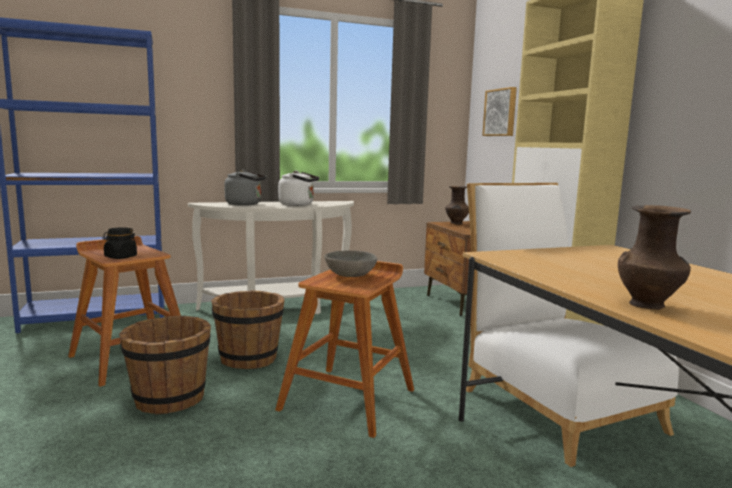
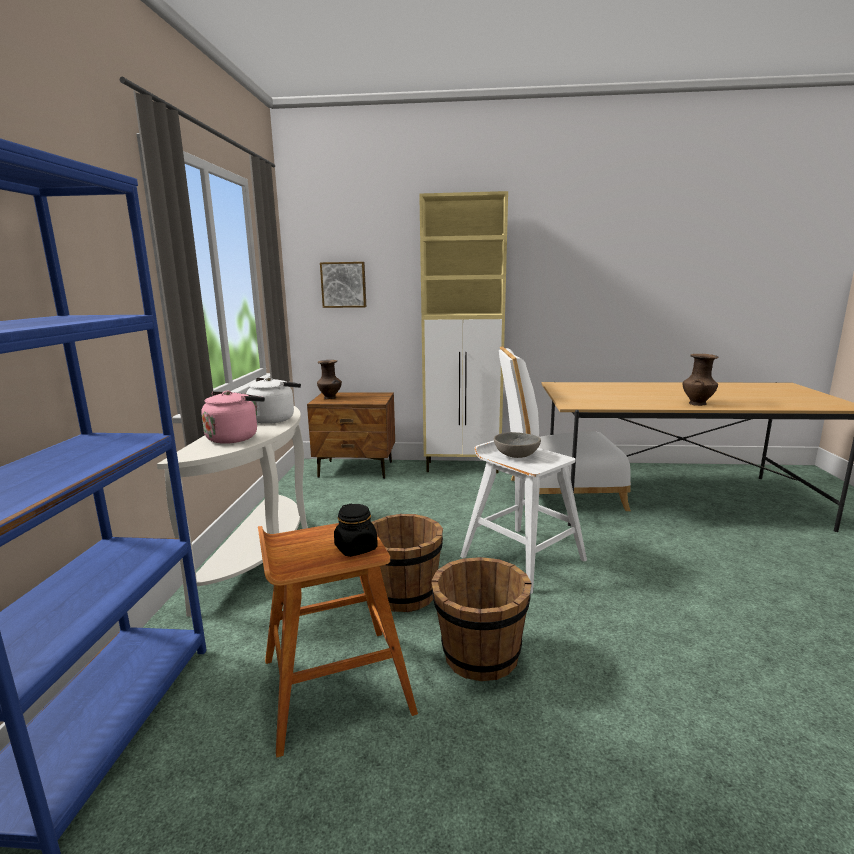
camera: 65 degrees left, 5 degrees up
grey kettle [224,170,267,206] -> pink kettle [201,391,265,444]
brown stool [275,261,414,438] -> white stool [460,440,587,594]

